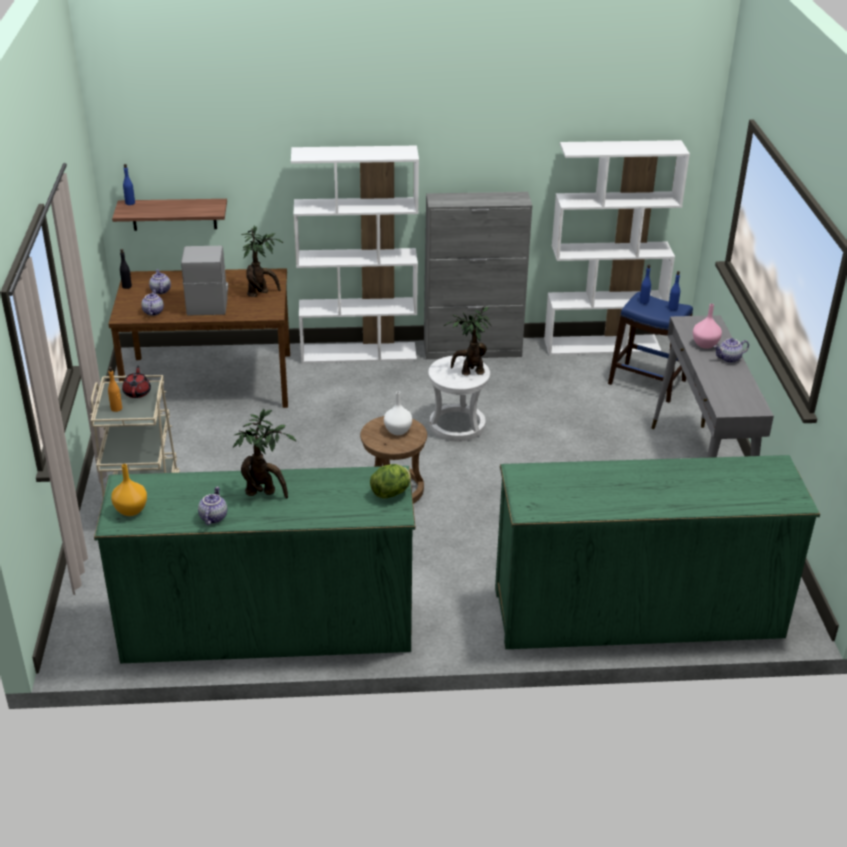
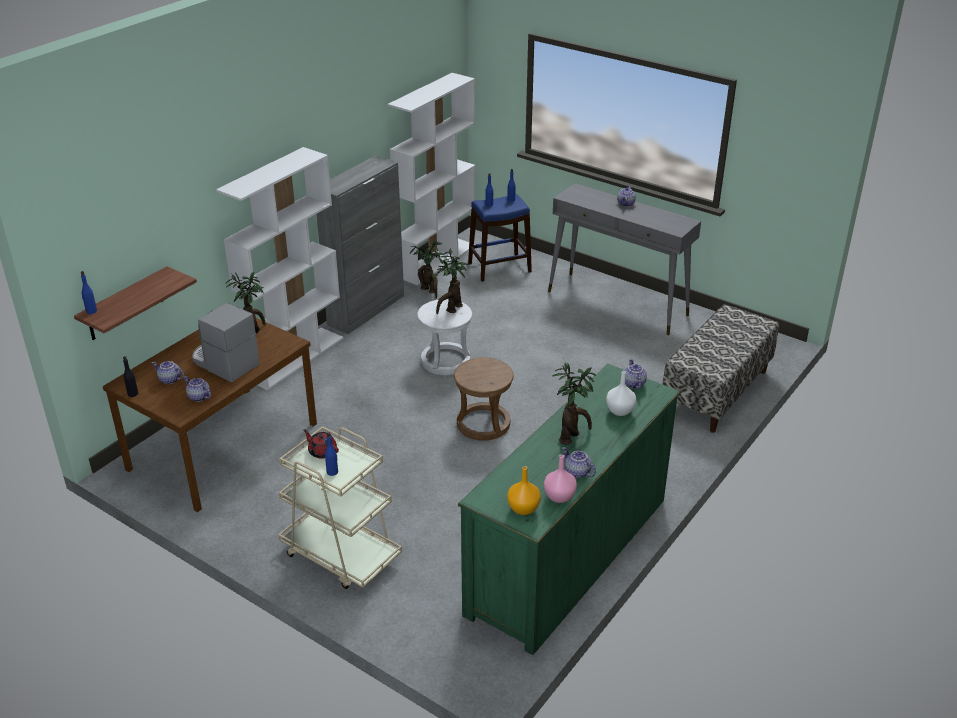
camera: 50 degrees left, 0 degrees up
orange bottle [108,367,122,412] -> blue bottle [325,432,338,476]
lettuce [370,464,411,499] -> teapot [624,359,647,389]
white vase [384,391,412,435] -> white vase moved to [606,371,636,416]
green dresser [495,455,820,649] -> bench [663,304,779,433]
pink vase [693,304,722,349] -> pink vase moved to [544,455,577,503]
none -> potted plant [410,240,444,299]

